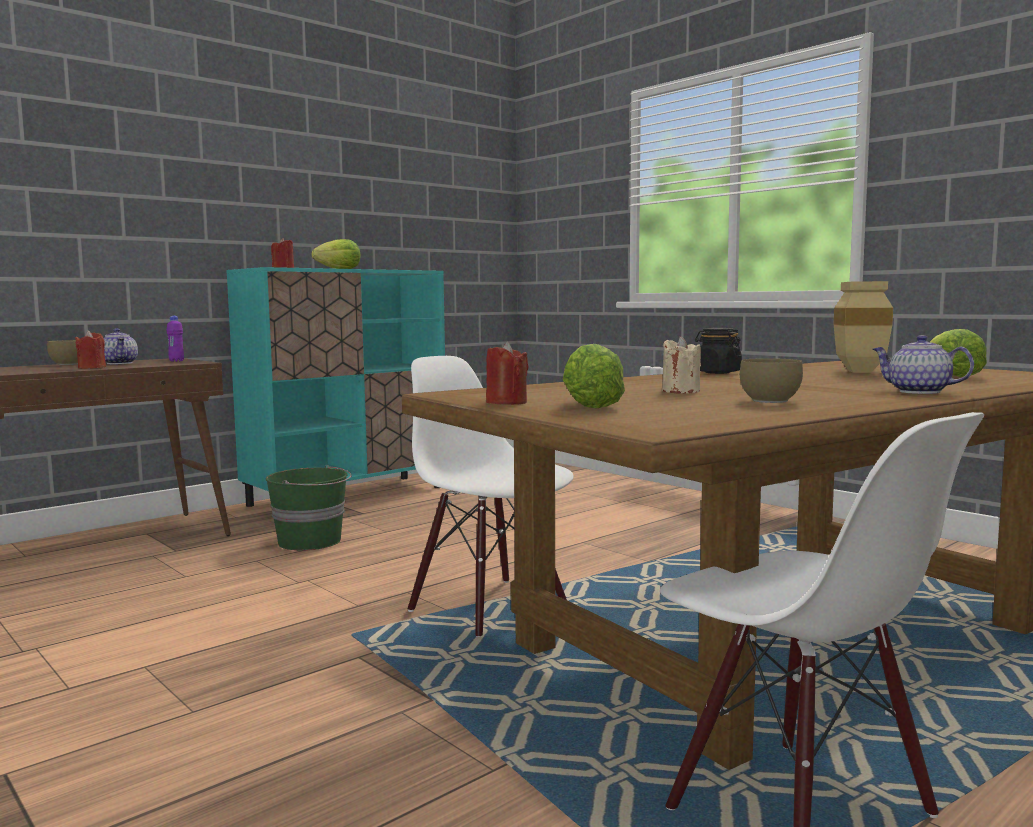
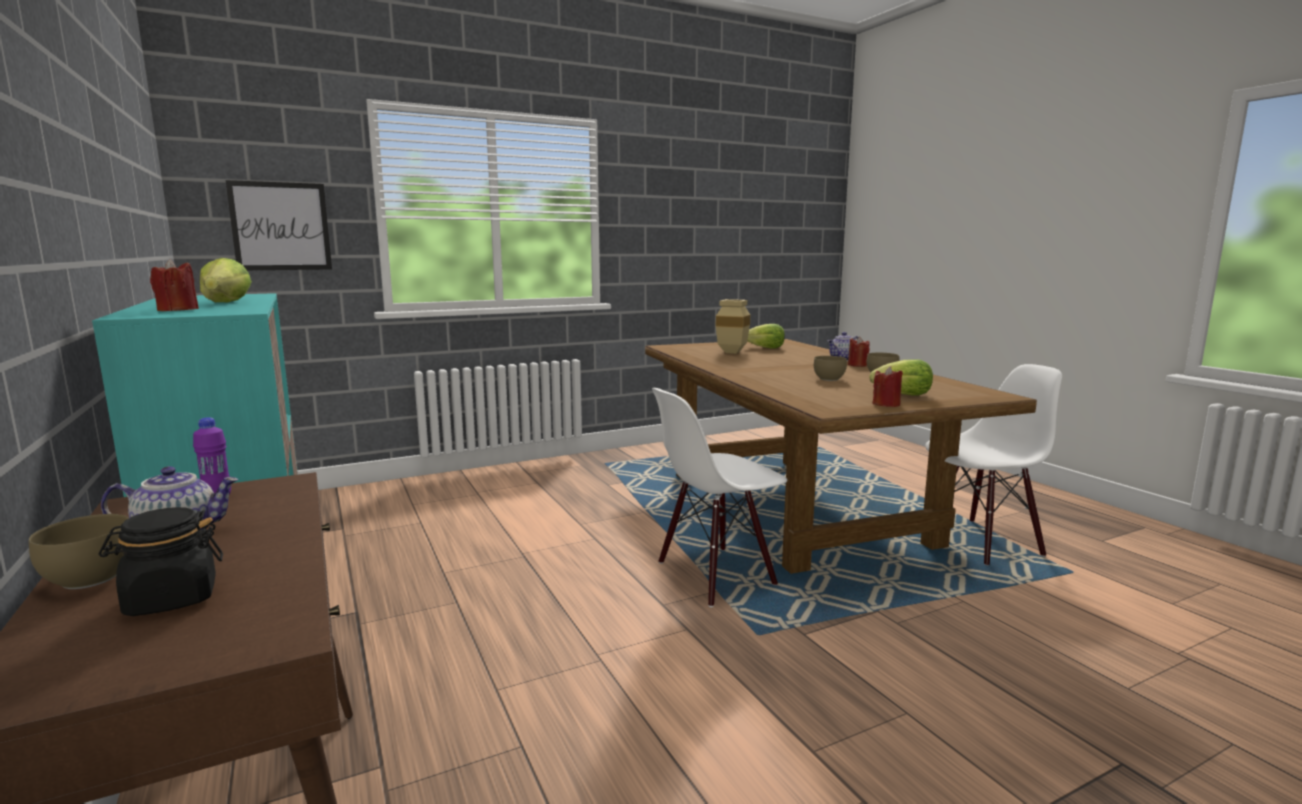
camera: 75 degrees left, 5 degrees up
red candle [75,330,106,369] -> red candle moved to [848,336,869,367]
green bucket [266,465,352,550] -> none
beige candle [662,336,701,393] -> brown bowl [814,356,847,381]
black jar [695,328,742,374] -> black jar moved to [99,507,223,616]
none -> picture [226,180,332,270]

